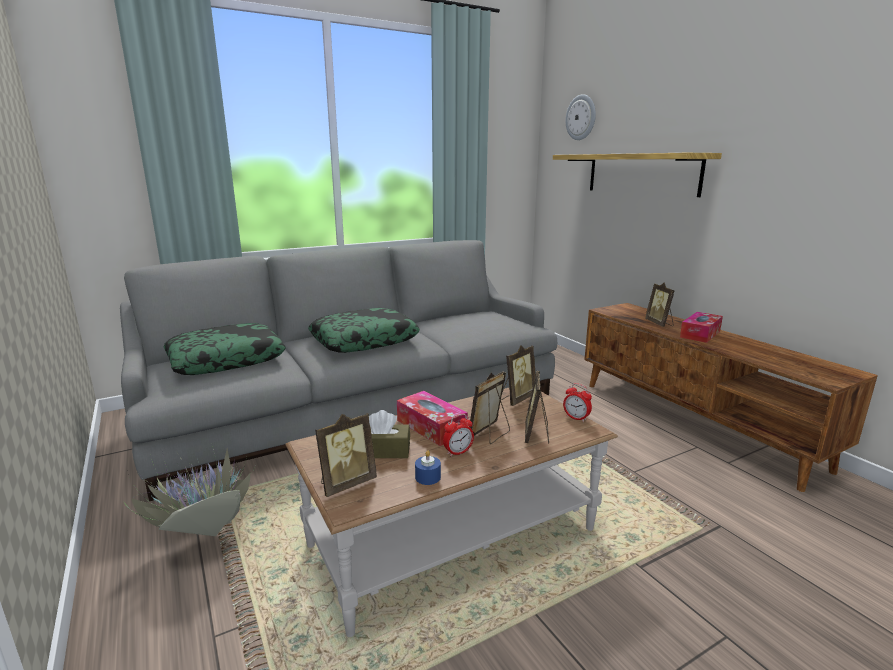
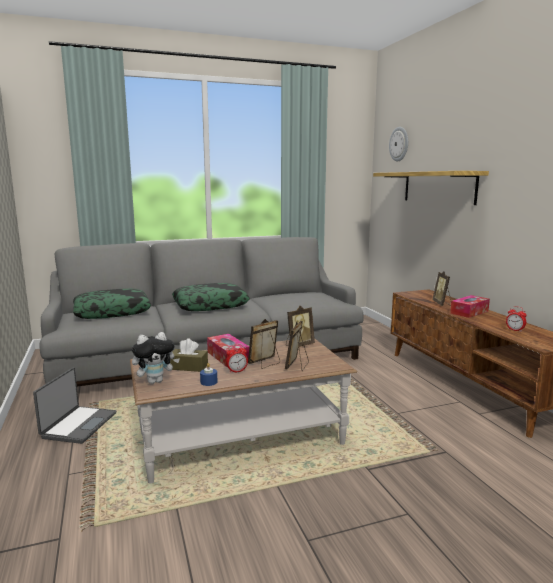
camera: 10 degrees right, 5 degrees down
potted plant [123,443,253,536] -> laptop [33,368,116,444]
picture frame [315,413,377,497] -> plush toy [132,332,180,384]
alarm clock [563,383,592,422] -> alarm clock moved to [506,306,527,332]

